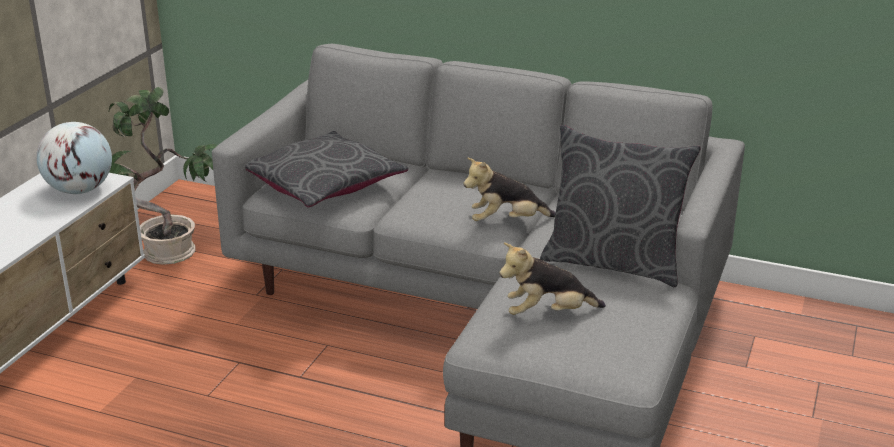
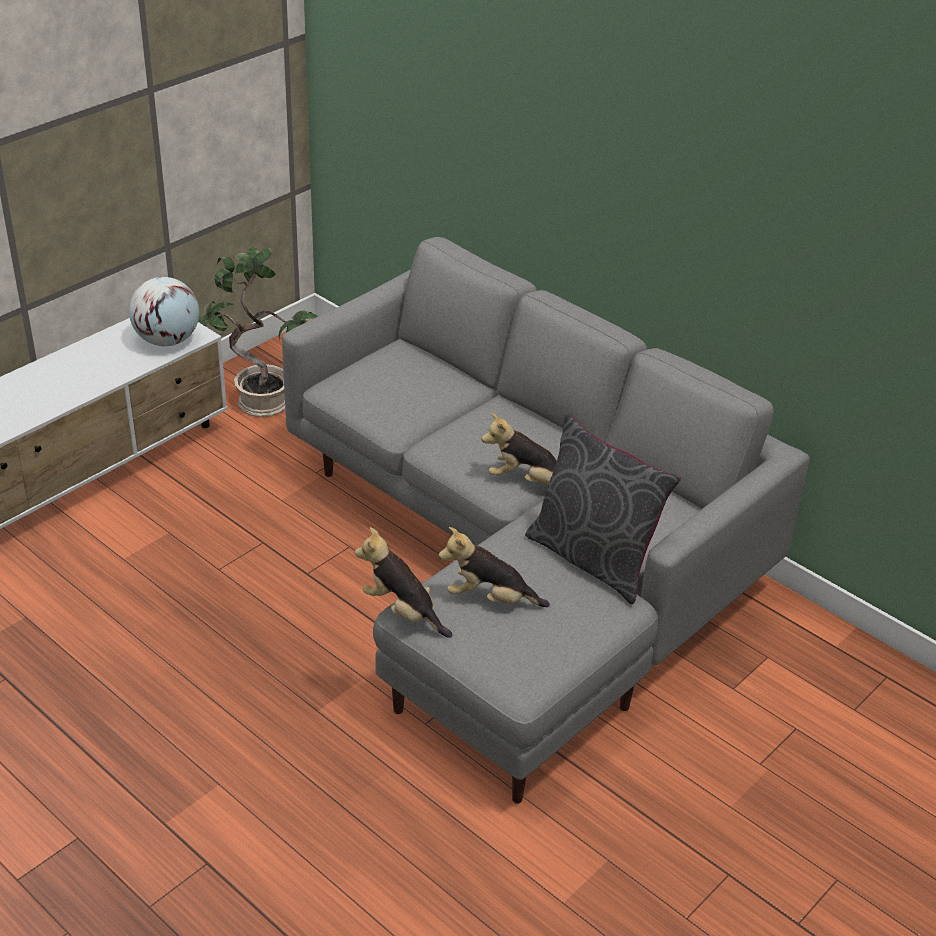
camera: 20 degrees right, 10 degrees up
grey pillow [245,131,408,207] -> none
none -> plush toy [355,527,453,638]

